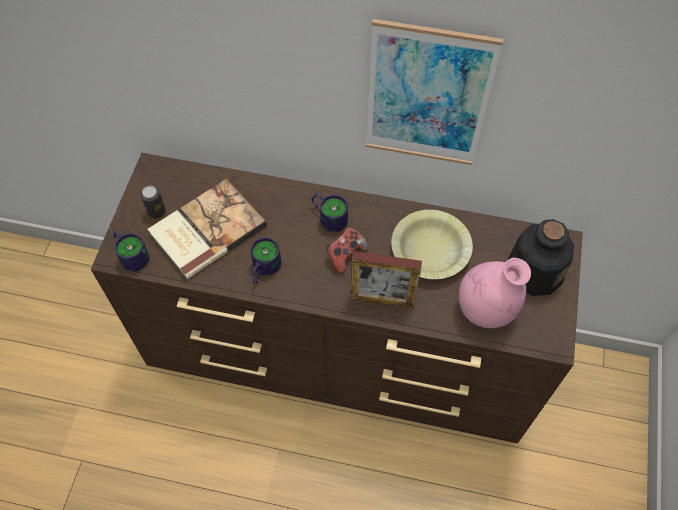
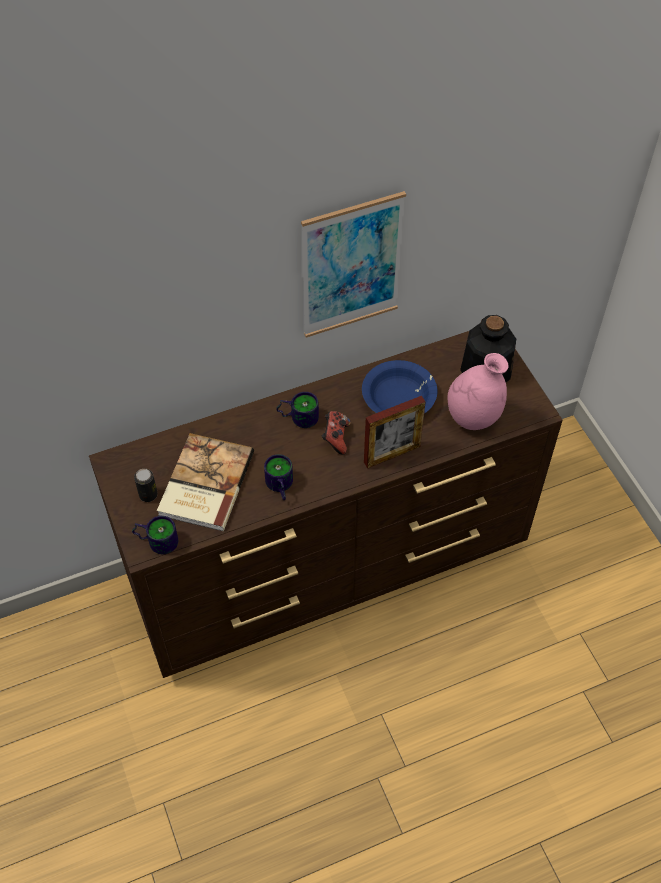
camera: 35 degrees left, 5 degrees down
yellow bowl [391,210,473,279] -> blue bowl [362,360,438,413]

